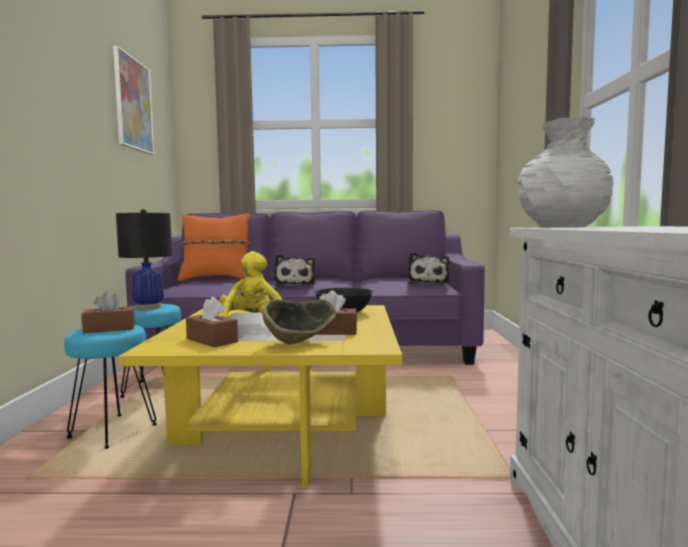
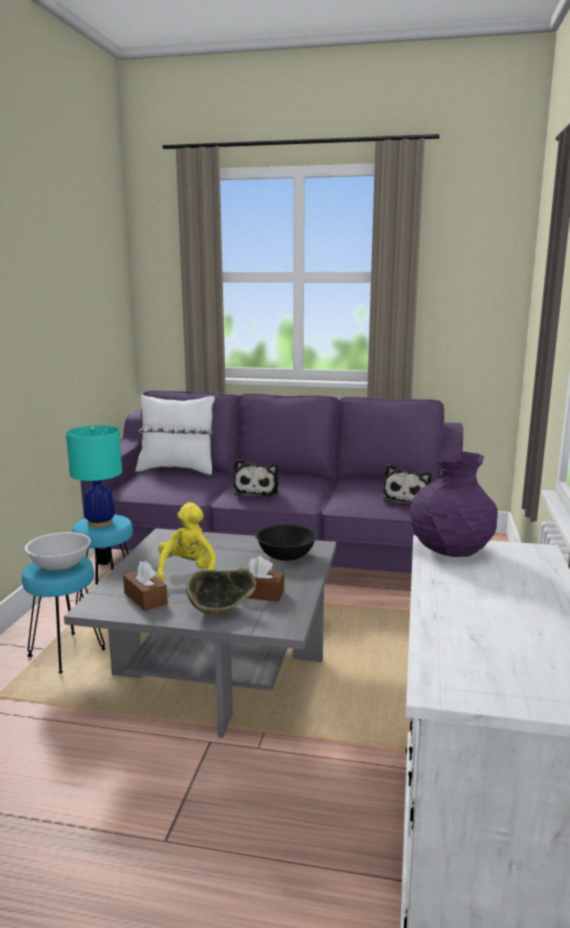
camera: 10 degrees right, 10 degrees up
brown tissue box [81,291,135,334] -> white bowl [25,532,91,570]
picture [113,45,154,155] -> none
black table lamp [116,209,172,310] -> turquoise table lamp [66,426,122,528]
yellow coffee table [118,305,402,488] -> grey coffee table [64,528,336,738]
orange pillow [178,213,251,281] -> white pillow [136,394,215,475]
white vase [517,117,613,227] -> purple vase [410,451,498,557]

